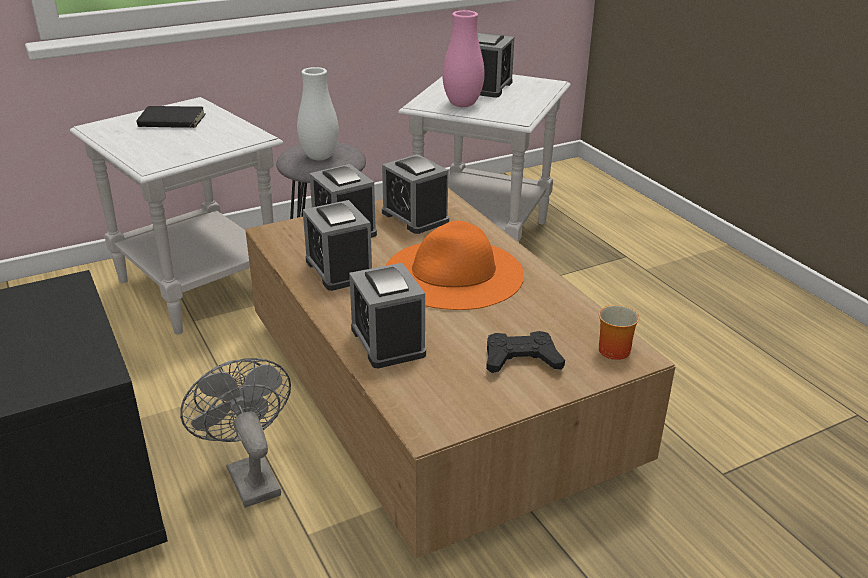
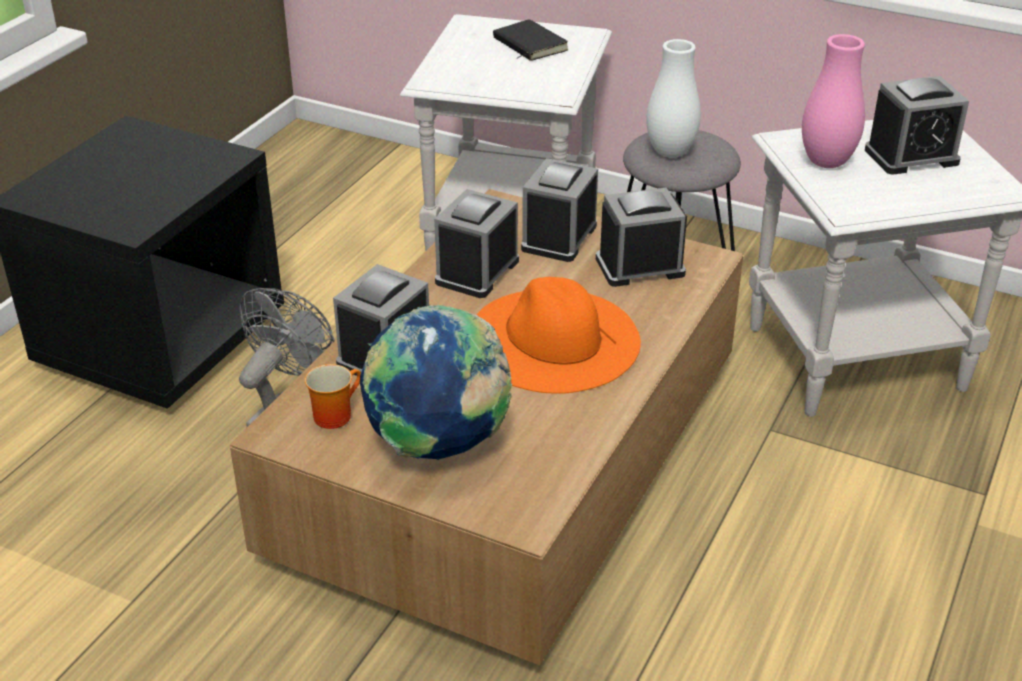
camera: 55 degrees right, 5 degrees up
alarm clock [382,154,449,234] -> alarm clock turned 60 degrees clockwise [596,188,687,287]
black game controller [486,331,565,373] -> globe [360,305,512,460]
mug [599,305,640,360] -> mug moved to [305,364,361,429]

